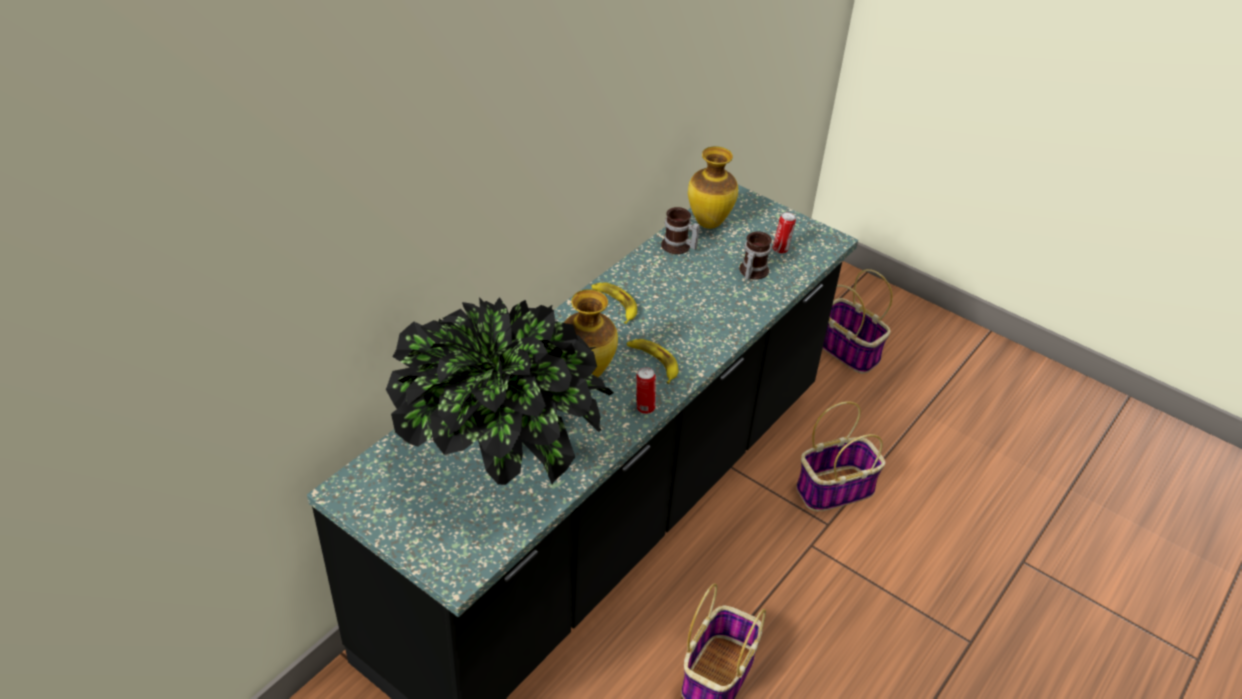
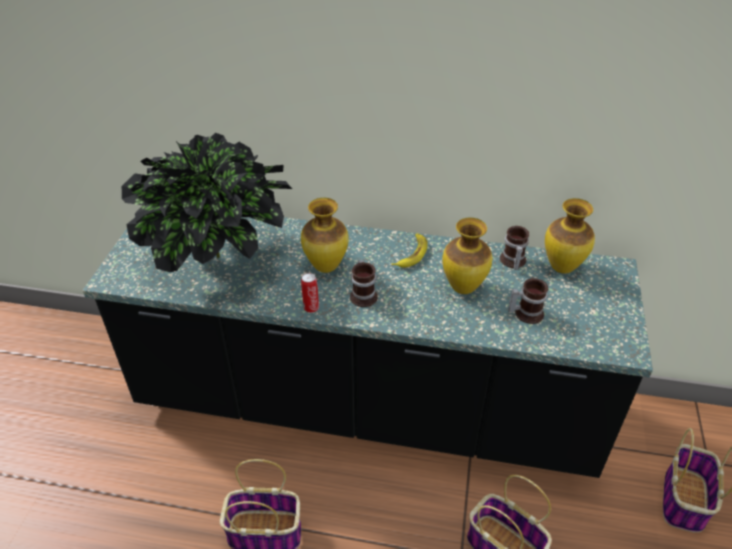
camera: 65 degrees right, 0 degrees up
banana [627,339,678,384] -> mug [350,260,378,307]
can [773,212,796,254] -> none
none -> vase [442,218,492,294]

